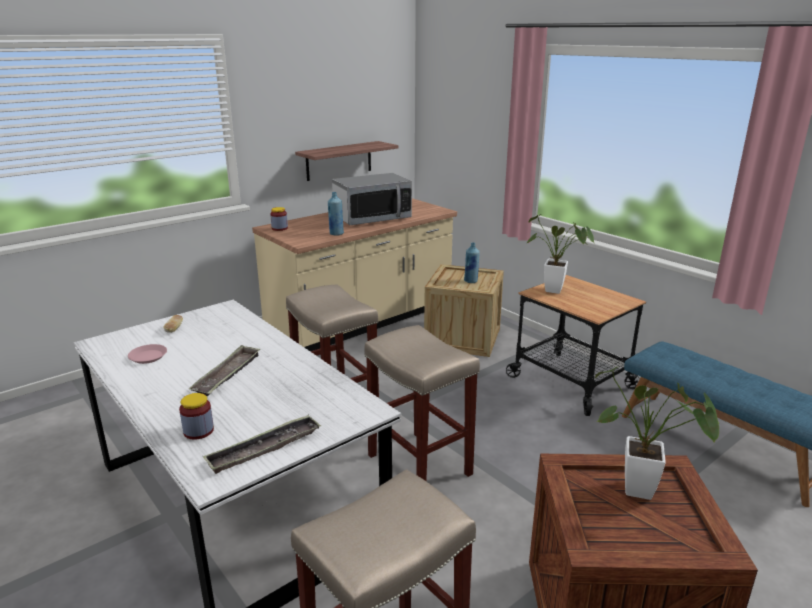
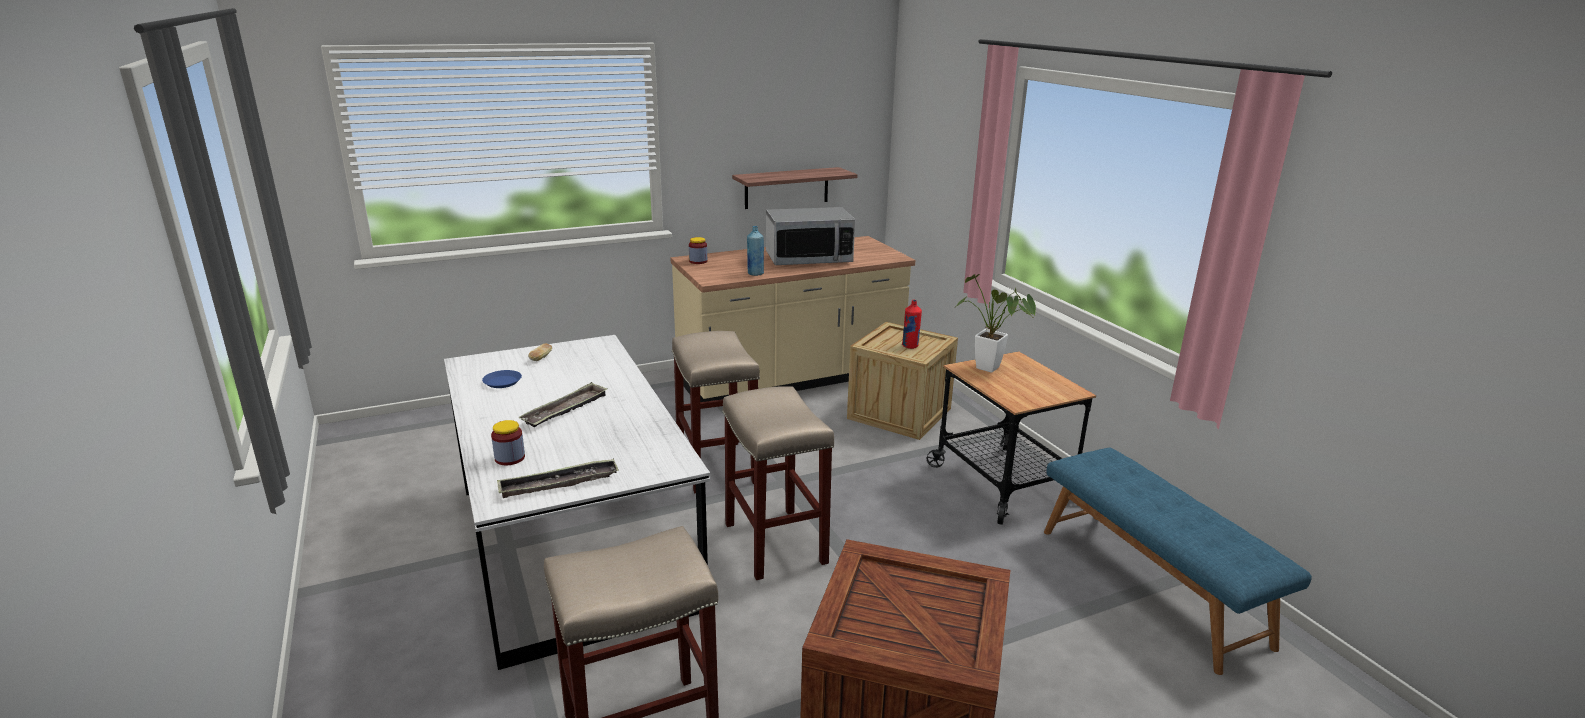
camera: 15 degrees right, 0 degrees up
pink plate [128,344,167,364] -> blue plate [482,370,522,388]
blue bottle [464,242,480,283] -> red bottle [902,300,922,349]
potted plant [595,367,719,500] -> none

